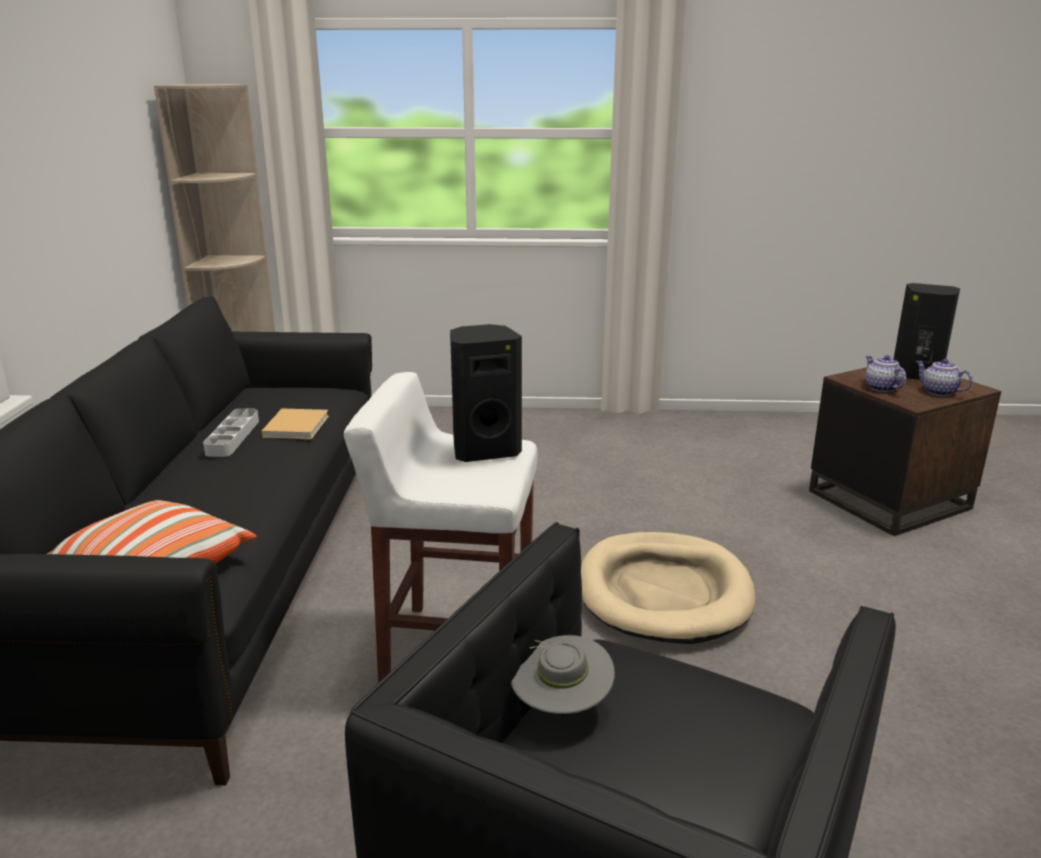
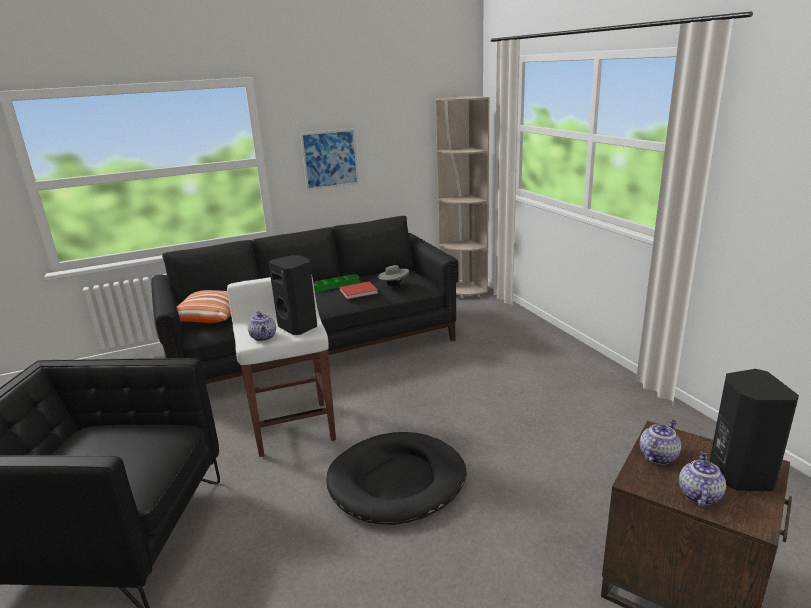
camera: 65 degrees right, 0 degrees up
grey tray [203,408,259,457] -> green tray [313,274,360,292]
beige book [261,409,329,439] -> red book [339,281,378,299]
grey hat [511,635,615,715] -> grey hat moved to [378,263,409,287]
beige dog bed [581,532,755,644] -> black dog bed [326,432,466,525]
none -> teapot [248,311,276,341]
none -> picture [301,129,359,190]

